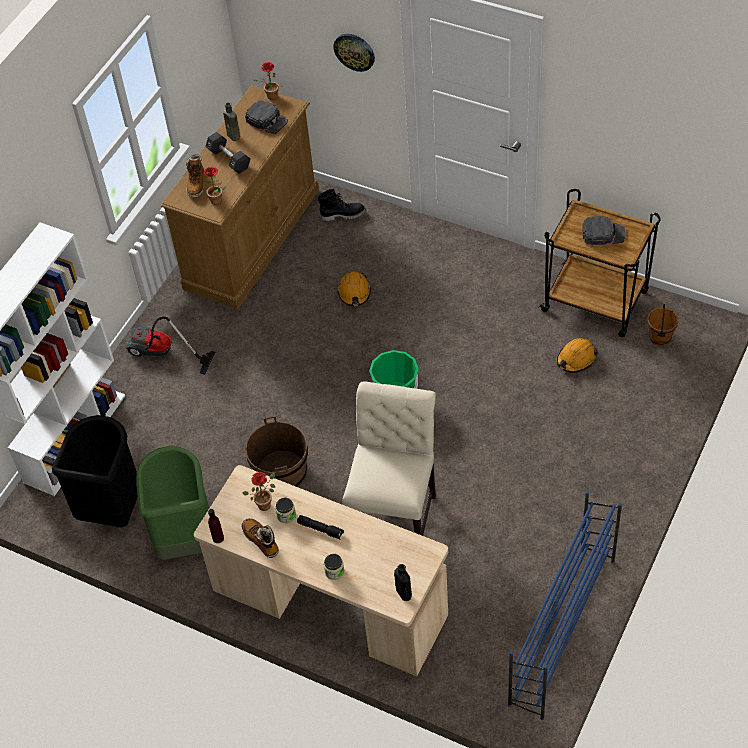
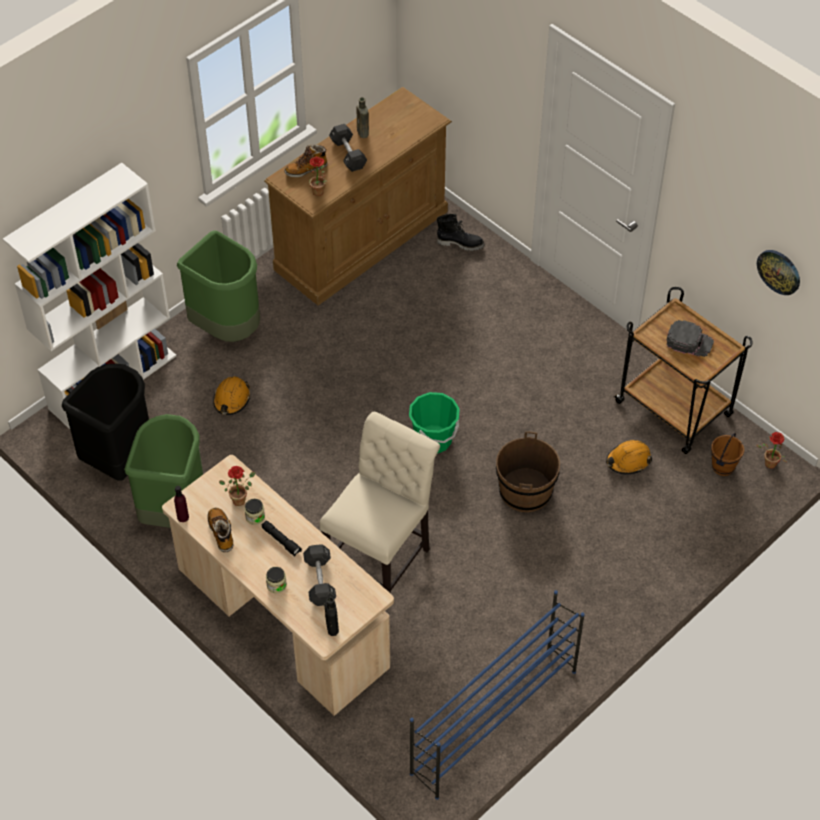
camera: 15 degrees right, 0 degrees up
vacuum cleaner [126,316,216,375] -> green trash can [177,230,260,342]
boot [186,154,204,197] -> boot turned 45 degrees clockwise [285,145,327,177]
black cap [245,100,288,134] -> none
brown bucket [245,416,308,487] -> brown bucket moved to [496,431,560,512]
potted plant [253,62,283,100] -> potted plant moved to [756,432,787,469]
wall clock [333,34,375,72] -> wall clock moved to [757,250,800,295]
orange hard hat [337,271,371,306] -> orange hard hat moved to [213,377,250,415]
none -> black dumbbell [303,544,336,606]

